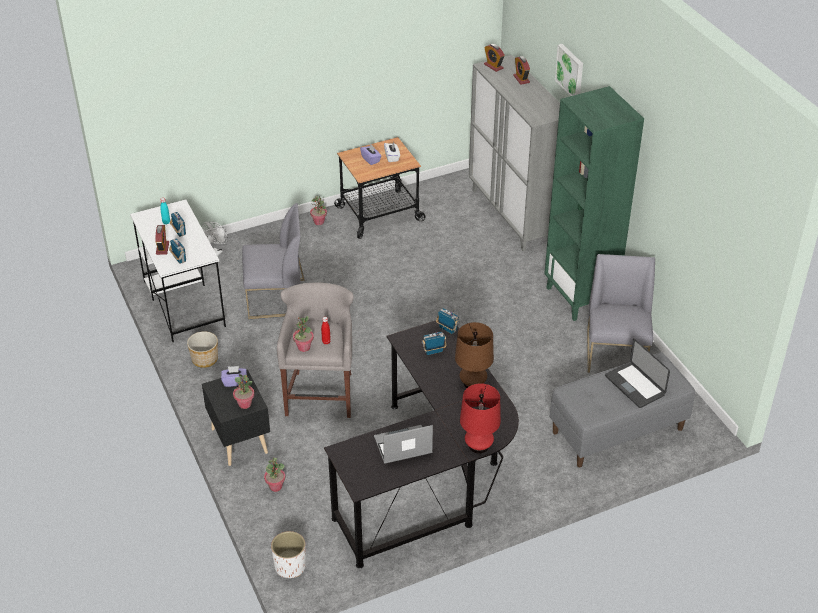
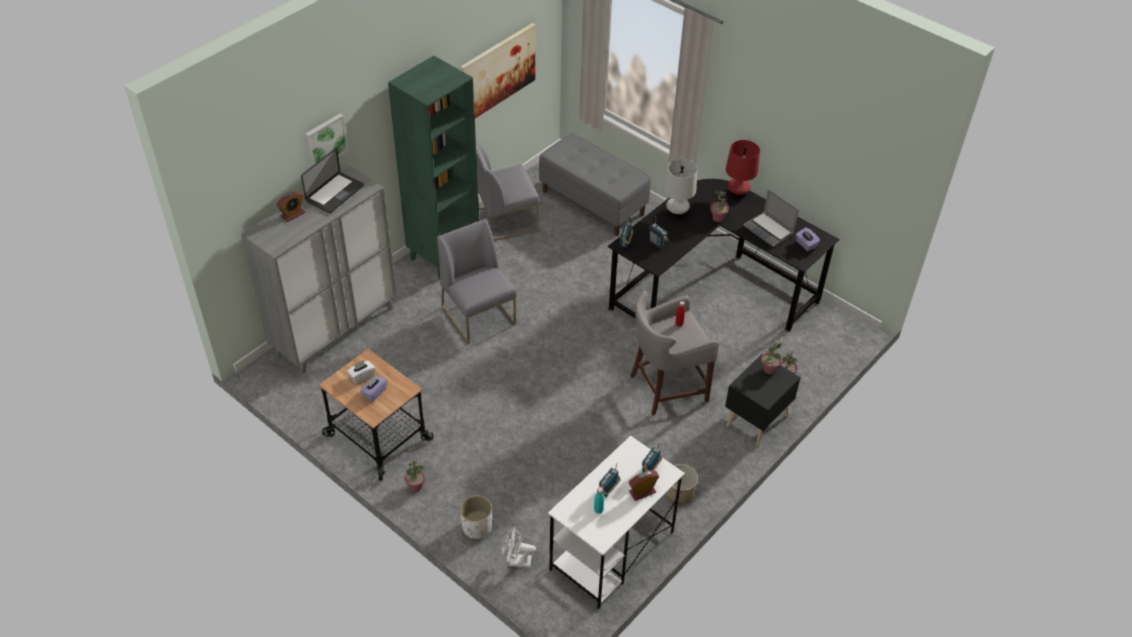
camera: 115 degrees left, 5 degrees up
purple tissue box [221,366,247,387] -> purple tissue box moved to [795,227,820,251]
grey chair [242,203,305,319] -> grey chair moved to [437,219,517,344]
white planter [271,531,306,578] -> white planter moved to [460,495,492,539]
potted plant [293,316,314,352] -> potted plant moved to [710,191,729,222]
brown table lamp [455,322,494,388] -> white table lamp [663,159,697,218]
alarm clock [484,44,505,72] -> none
laptop [605,339,670,408] -> laptop moved to [301,148,364,213]
none -> picture [460,23,535,118]

